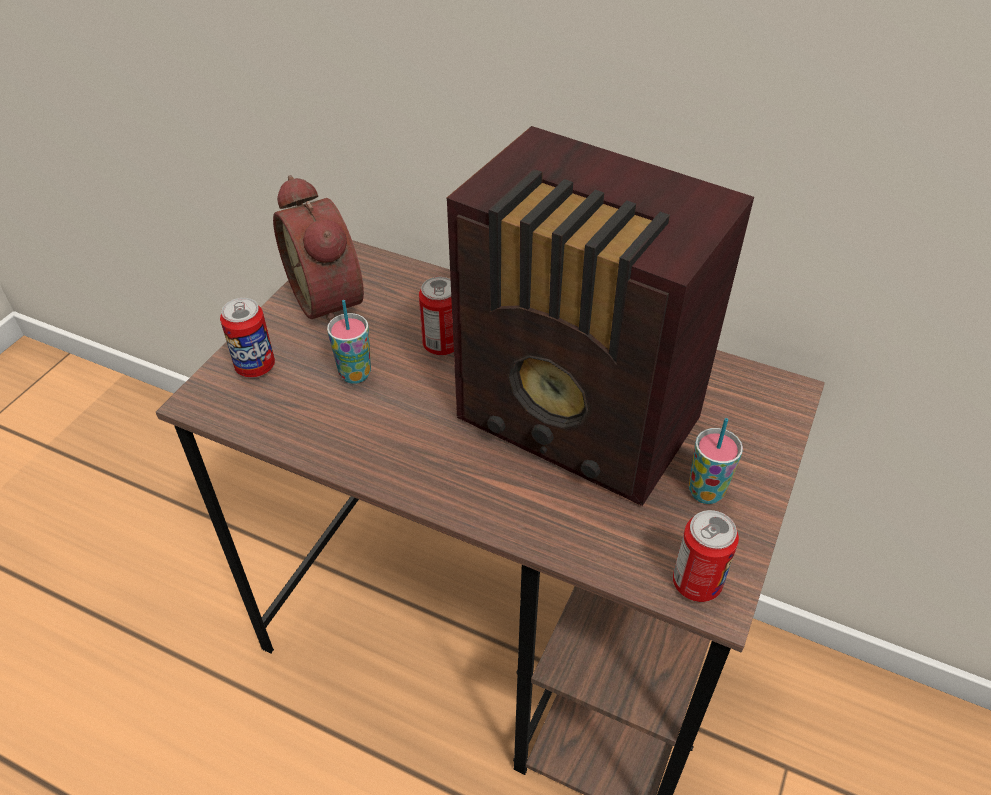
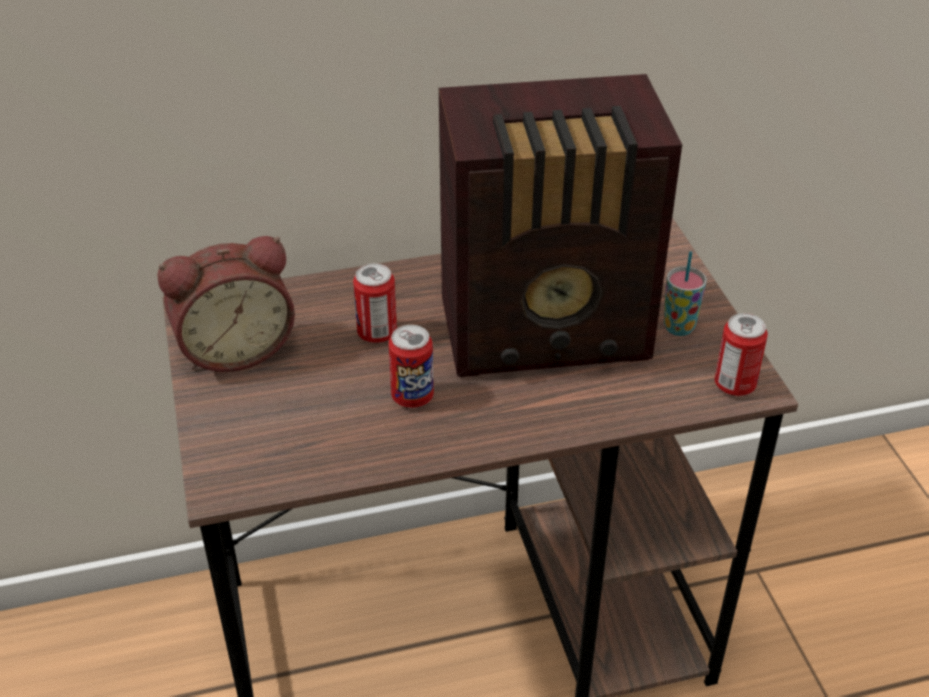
camera: 40 degrees left, 5 degrees down
can [220,298,275,378] -> can moved to [389,325,434,408]
alarm clock [273,175,364,322] -> alarm clock turned 45 degrees counterclockwise [157,236,295,372]
cup [327,300,371,384] -> none

